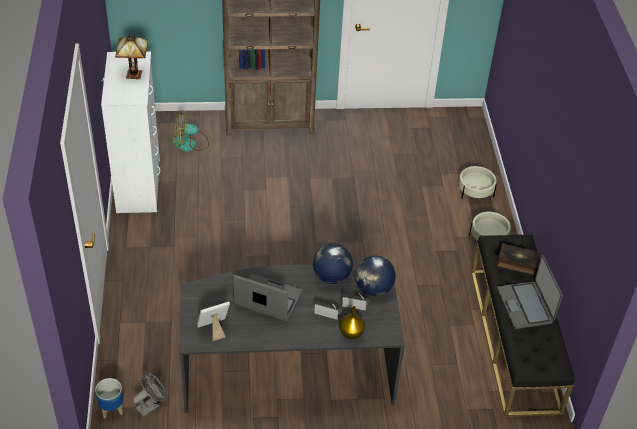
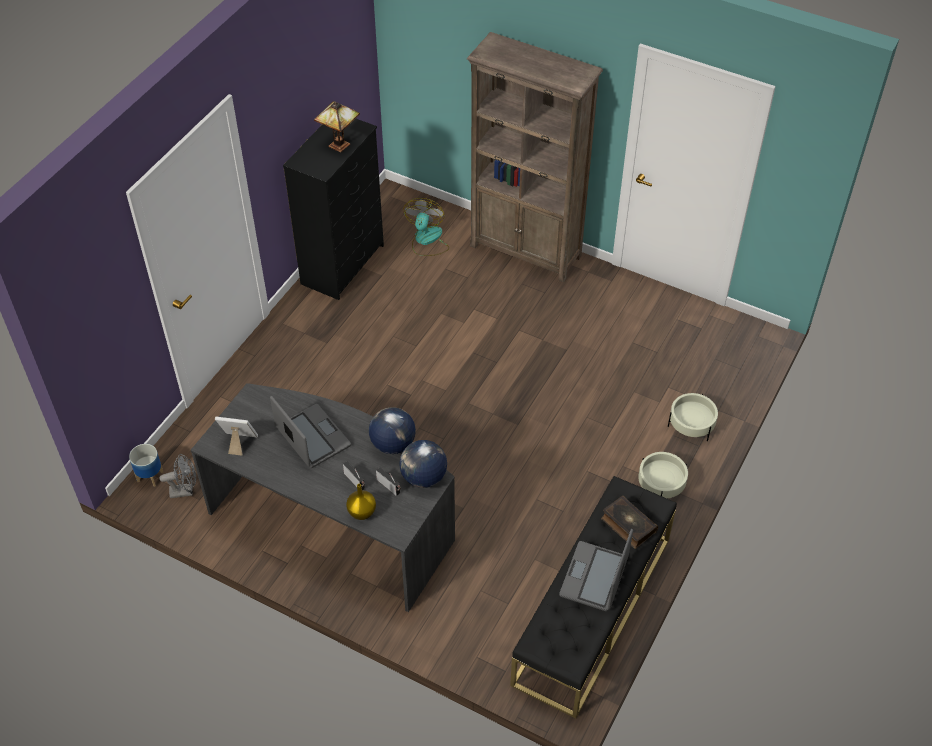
camera: 35 degrees right, 5 degrees up
white dresser [101,51,160,213] -> black dresser [283,118,384,300]
fan [172,110,209,151] -> fan turned 75 degrees clockwise [403,198,449,256]

